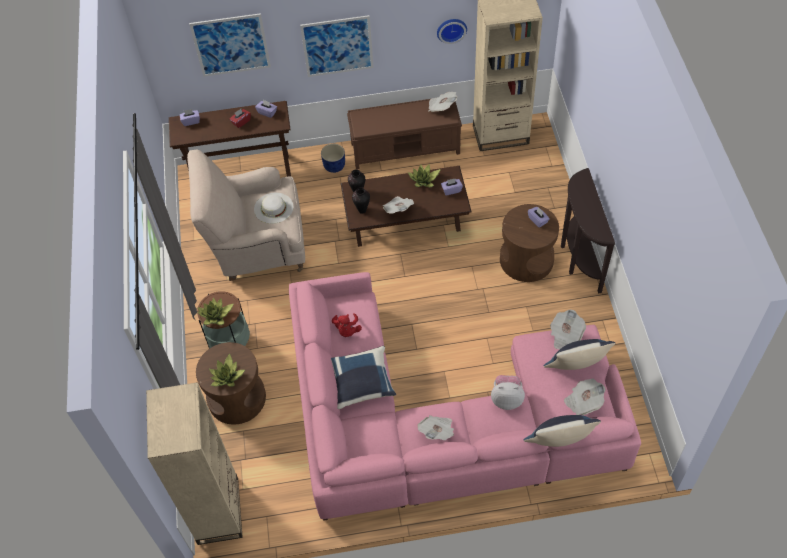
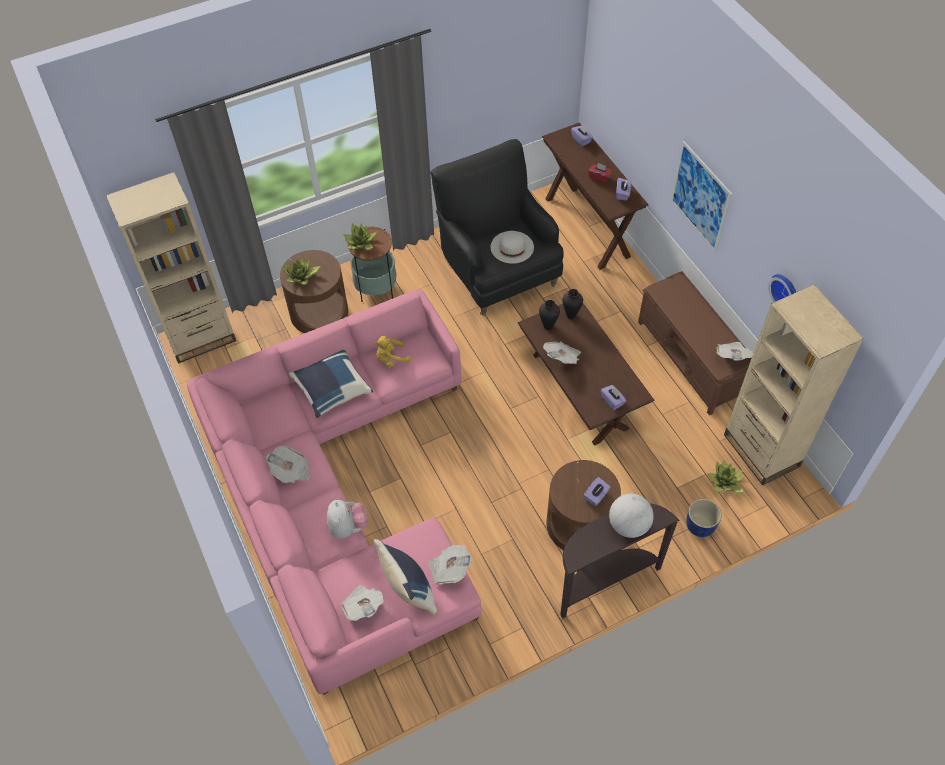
camera: 70 degrees right, 0 degrees up
beige armchair [187,150,305,281] -> black armchair [430,139,564,316]
picture [189,13,271,77] -> none
blue planter [321,144,345,173] -> blue planter moved to [686,499,721,537]
red plush toy [332,313,362,337] -> yellow plush toy [375,336,411,368]
potted plant [408,164,441,187] -> potted plant moved to [707,460,744,493]
blue pillow [524,415,601,447] -> none
none -> globe [609,494,654,538]

